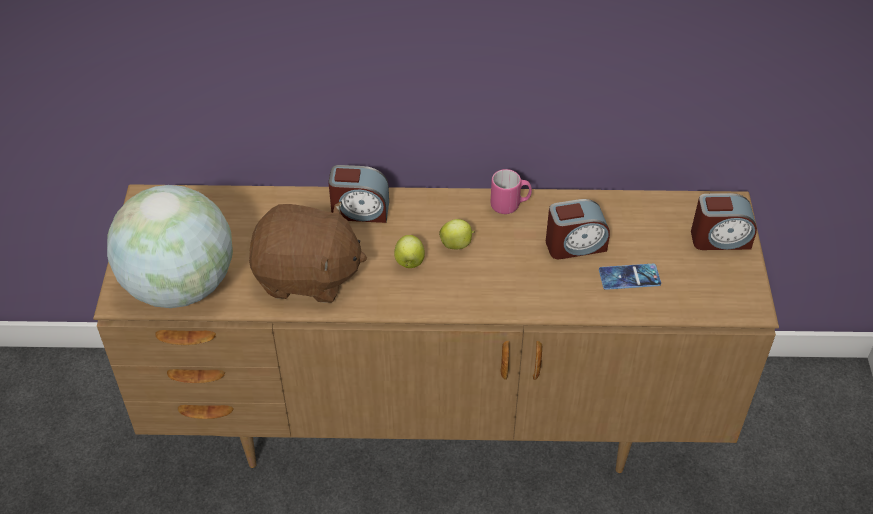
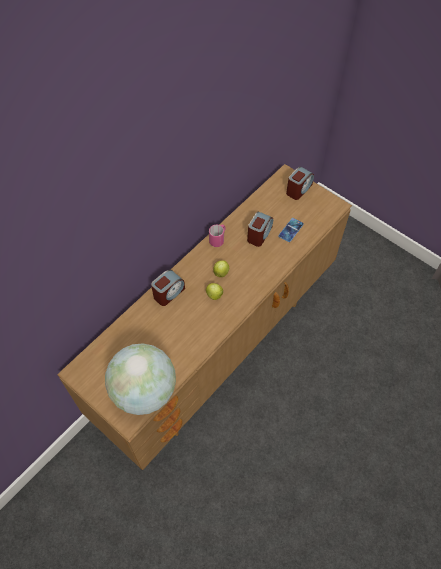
camera: 50 degrees left, 10 degrees up
brown plush toy [249,202,367,303] -> none

